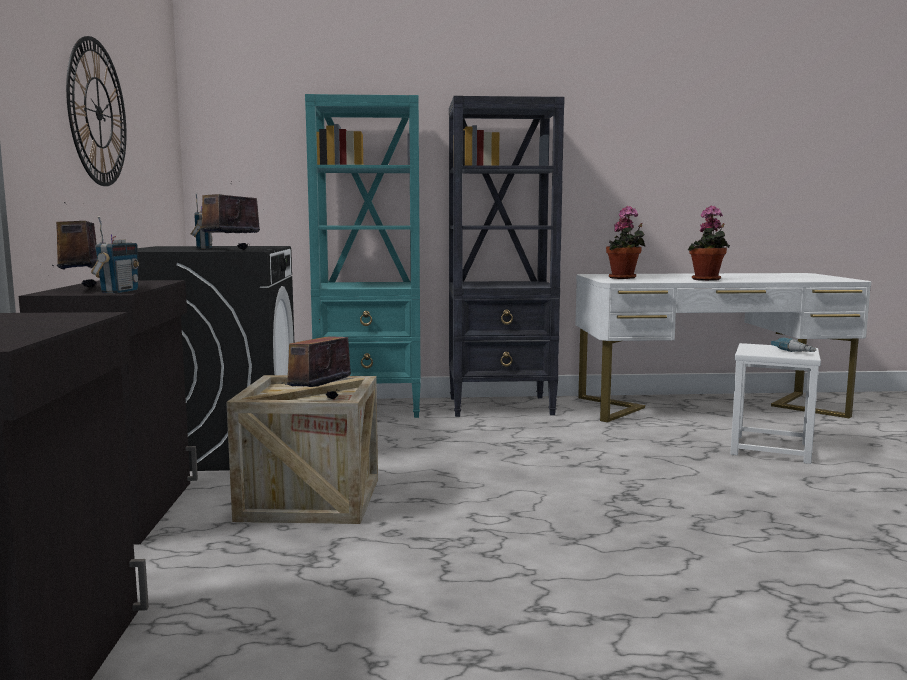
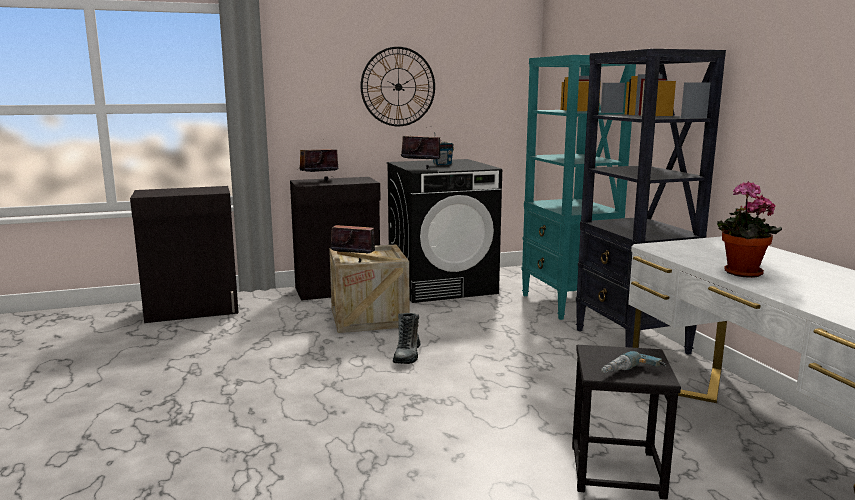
camera: 75 degrees right, 5 degrees up
radio [91,216,139,294] -> none
potted plant [606,206,645,279] -> none
white stool [730,343,821,464] -> black stool [572,345,681,500]
none -> boot [393,313,421,364]

